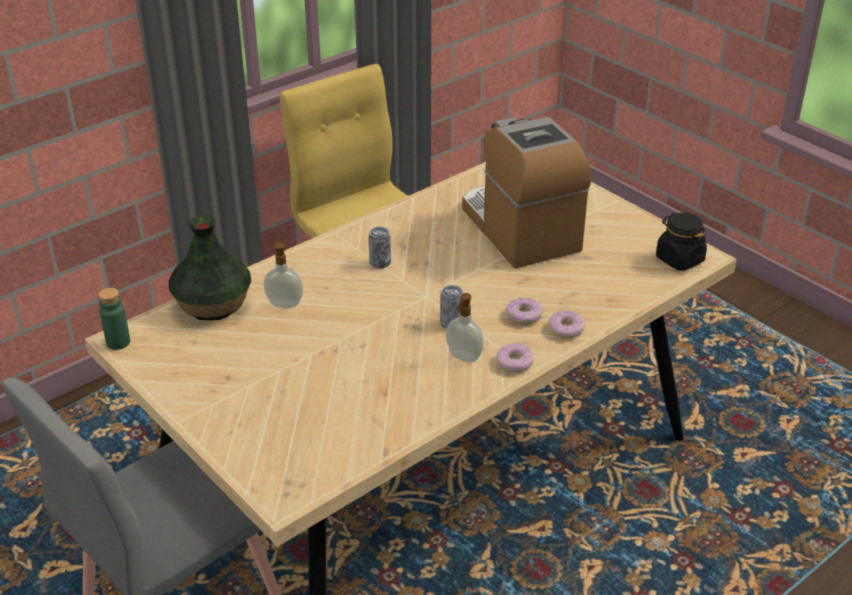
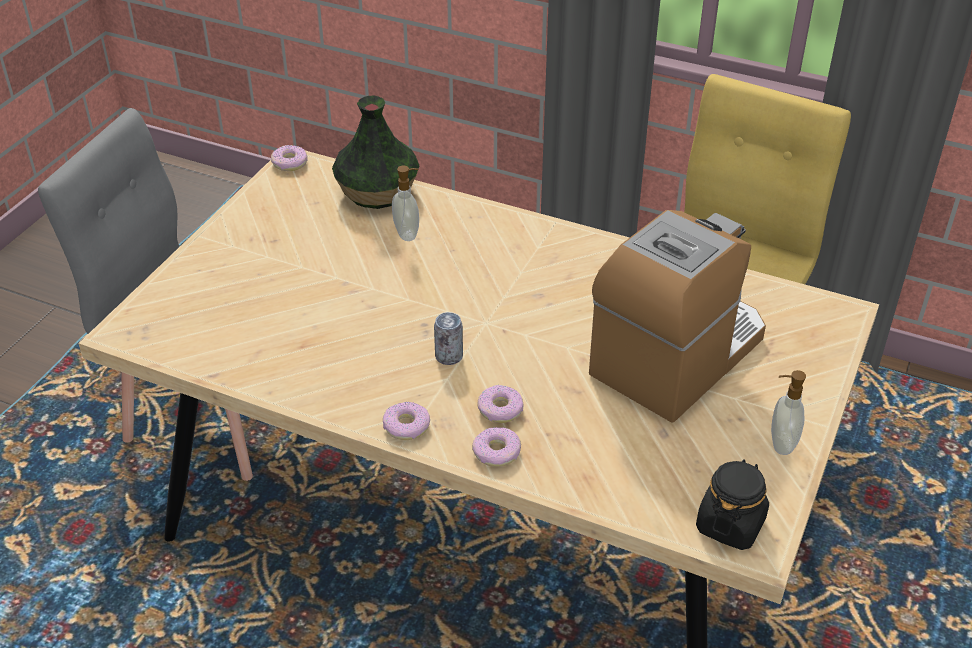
camera: 65 degrees right, 5 degrees up
green bottle [98,288,130,350] -> donut [271,145,308,171]
can [369,227,391,269] -> none
soap dispenser [446,293,484,363] -> soap dispenser moved to [771,370,806,455]

